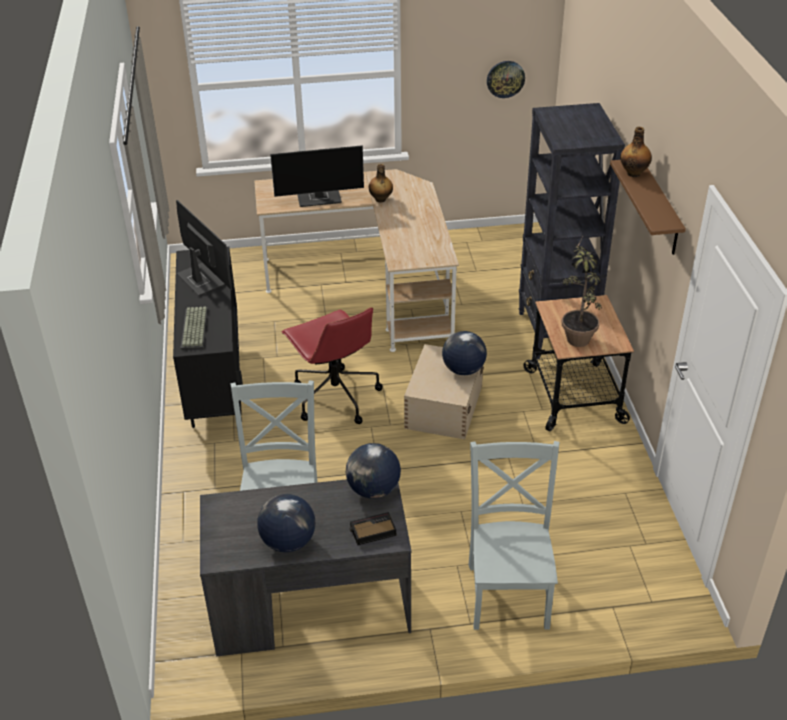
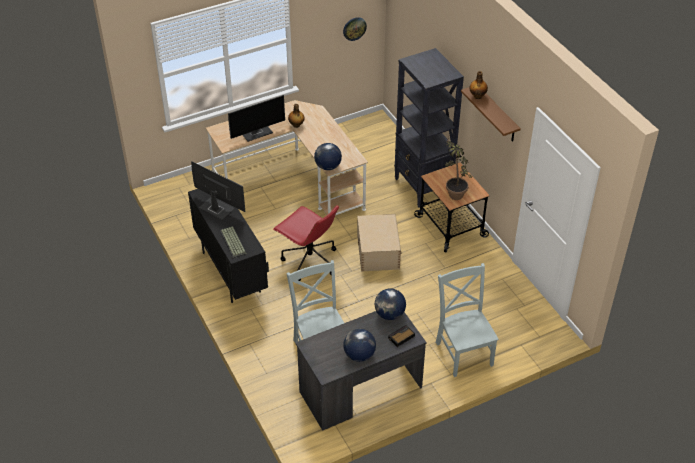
camera: 20 degrees left, 5 degrees up
globe [442,331,487,375] -> globe moved to [314,143,342,170]

